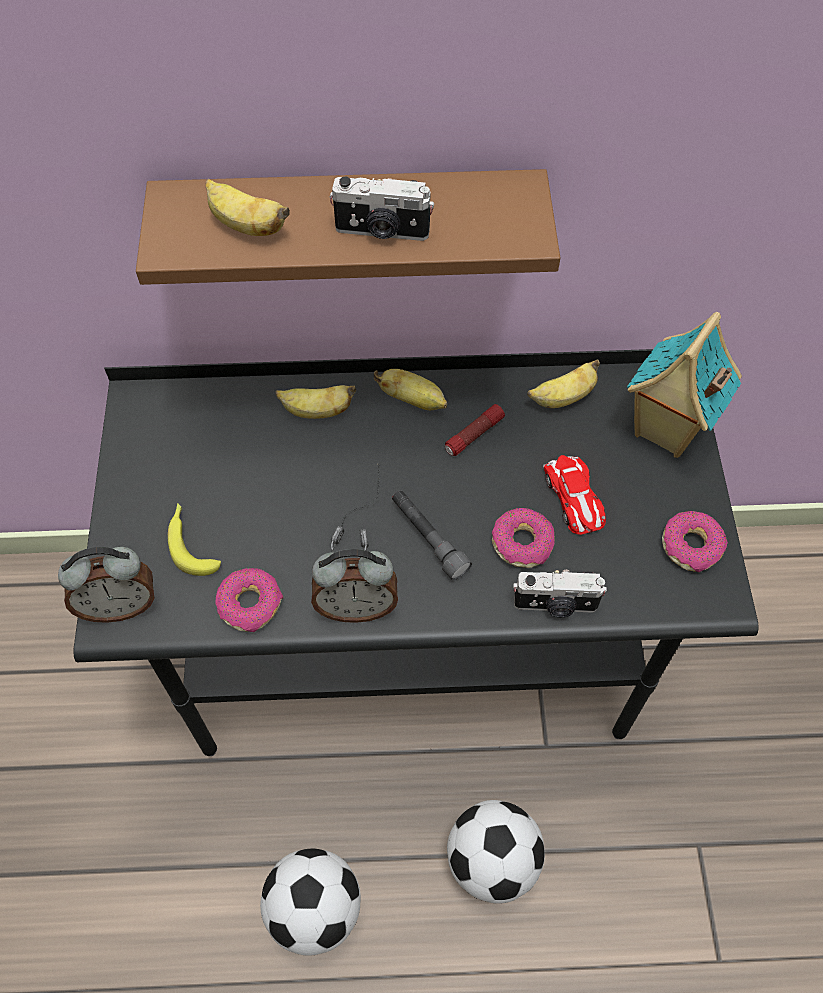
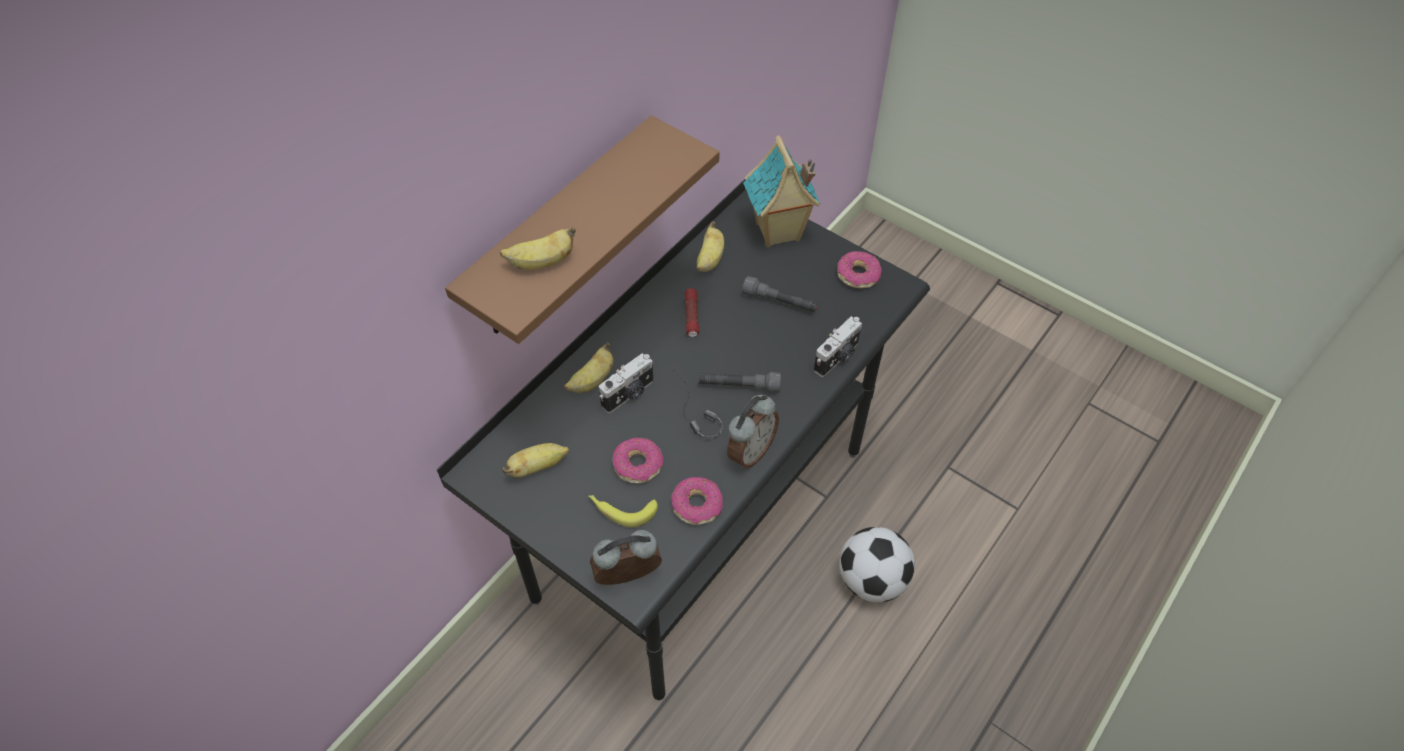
camera: 50 degrees left, 5 degrees down
alarm clock [58,547,154,623] -> alarm clock turned 135 degrees counterclockwise [590,530,662,585]
football [260,848,361,956] -> none
camera [330,176,434,241] -> camera moved to [599,353,653,413]
banana [374,369,447,410] -> banana moved to [503,443,569,477]
donut [492,508,555,568] -> donut moved to [613,437,664,484]
toy car [543,455,606,535] -> grey flashlight [742,276,818,312]

